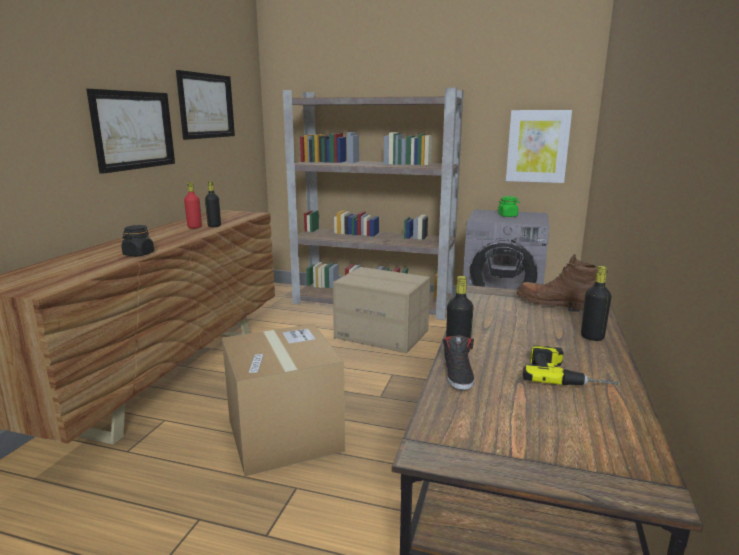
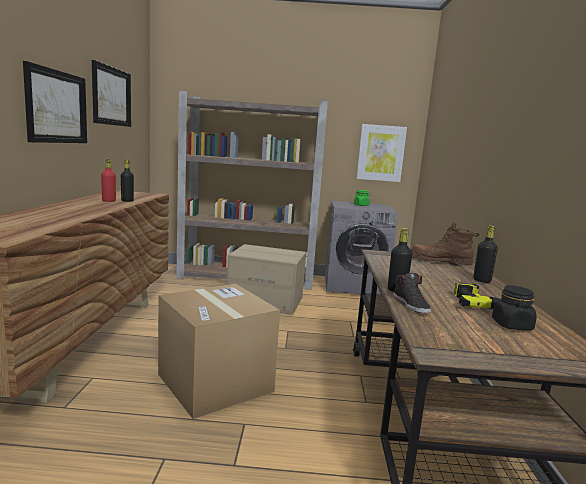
camera: 15 degrees left, 5 degrees down
black jar [121,225,154,256] -> black jar moved to [492,285,537,330]

